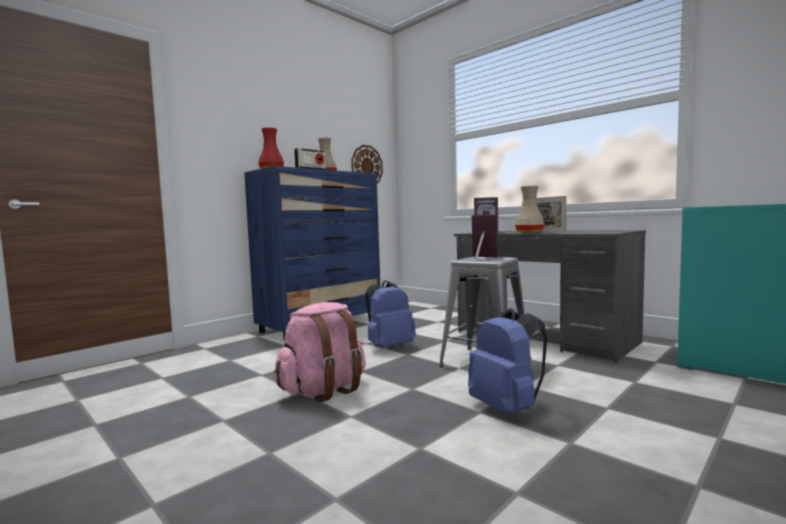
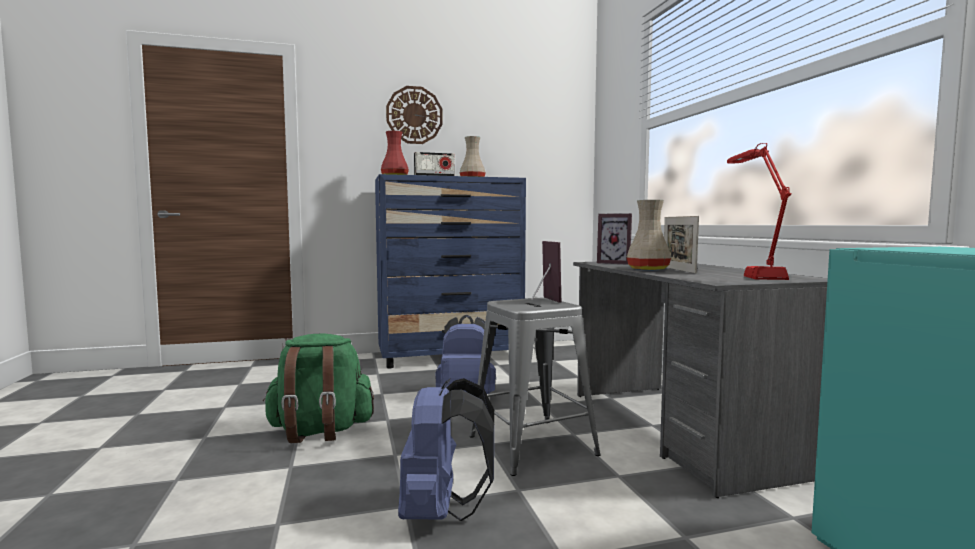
camera: 30 degrees right, 0 degrees up
pink backpack [274,302,366,402] -> green backpack [263,333,374,443]
wall clock [351,145,383,183] -> wall clock moved to [386,86,443,144]
none -> red table lamp [727,143,792,280]

